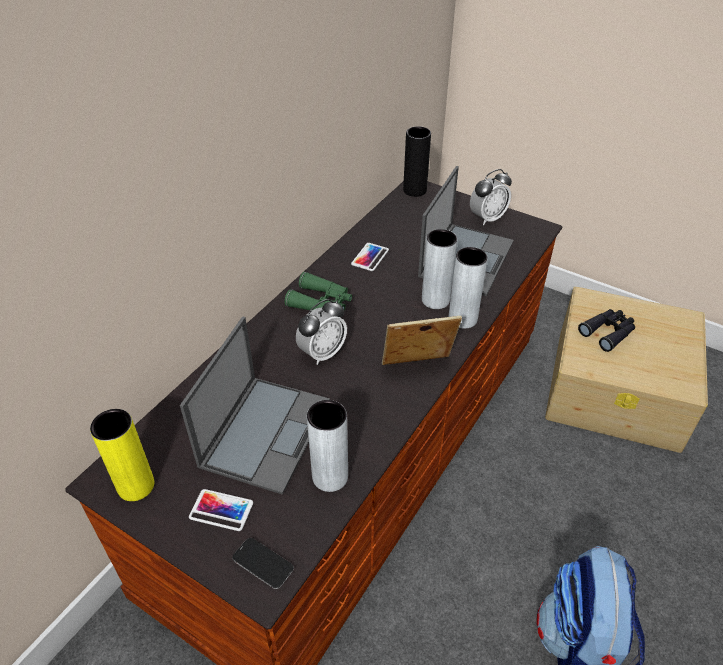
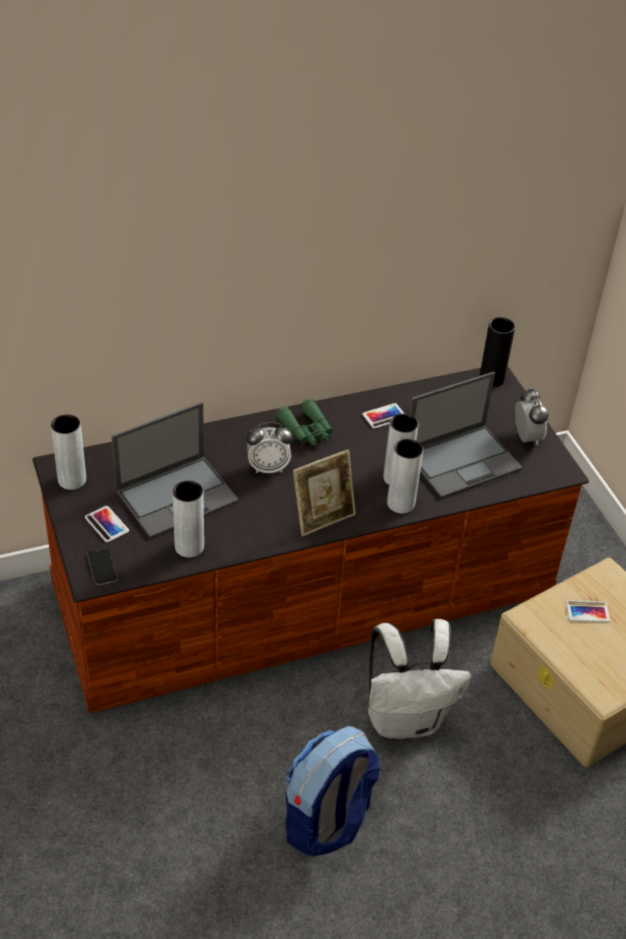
camera: 35 degrees right, 0 degrees up
yellow vase [90,409,154,501] -> grey vase [51,414,86,490]
picture frame [382,316,462,365] -> picture frame turned 120 degrees clockwise [293,450,356,536]
alarm clock [470,169,512,225] -> alarm clock turned 105 degrees counterclockwise [515,388,548,445]
black binoculars [578,309,635,352] -> phone [566,600,610,622]
none -> white backpack [368,619,471,739]

